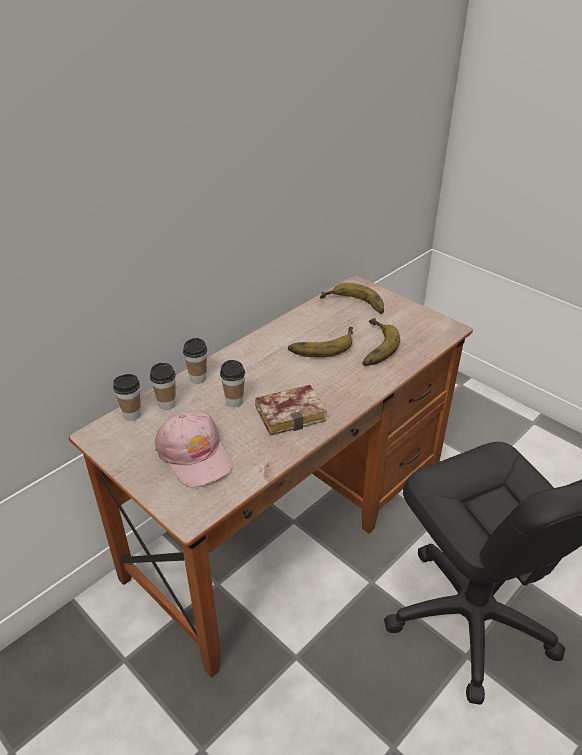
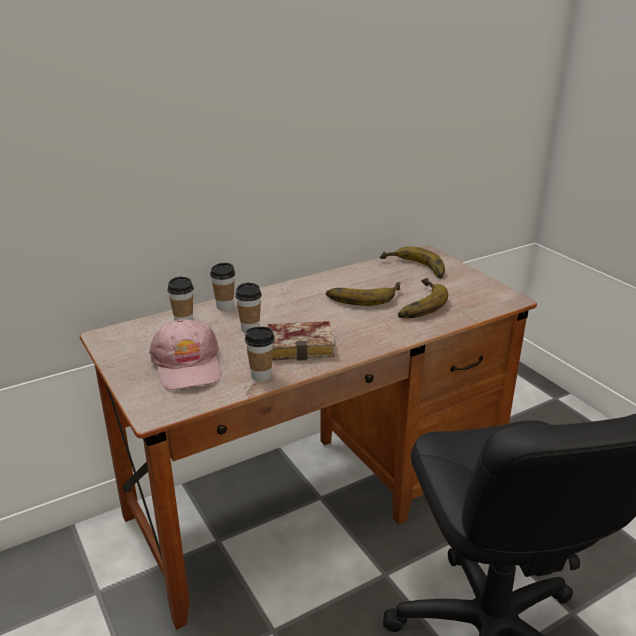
camera: 15 degrees right, 10 degrees down
cup [113,374,141,421] -> cup moved to [245,327,274,381]

